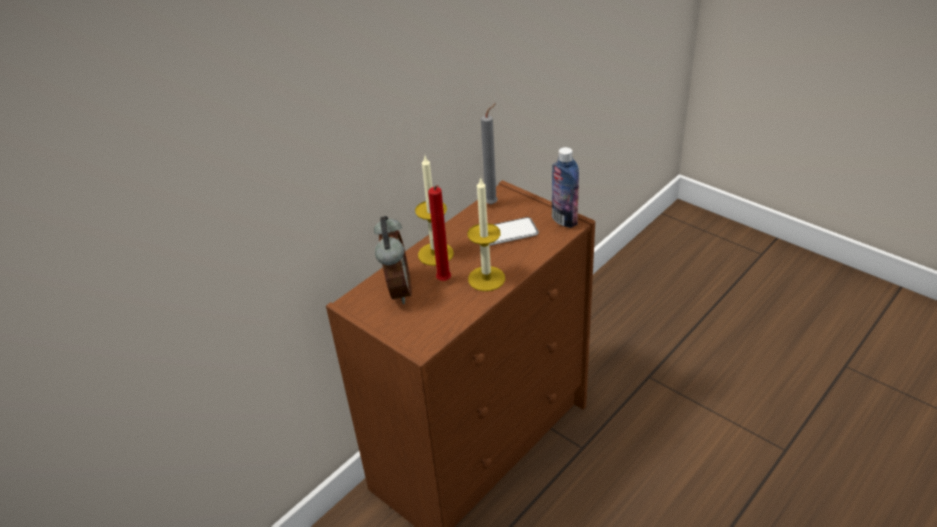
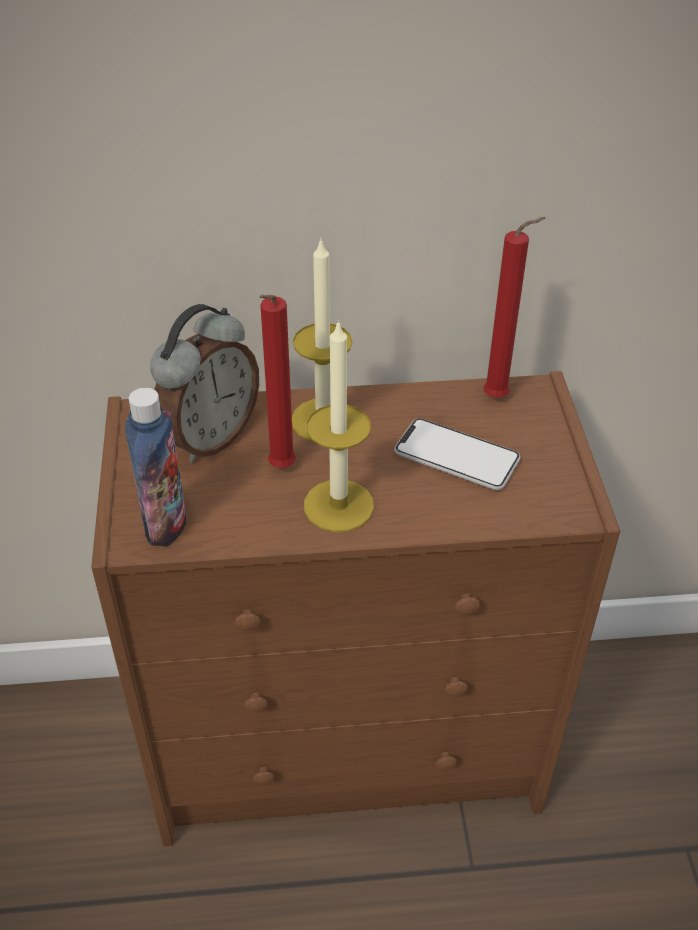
camera: 40 degrees right, 5 degrees up
grey candle [481,103,498,204] -> red candle [483,217,545,398]
bottle [552,147,579,228] -> bottle moved to [125,388,186,546]

